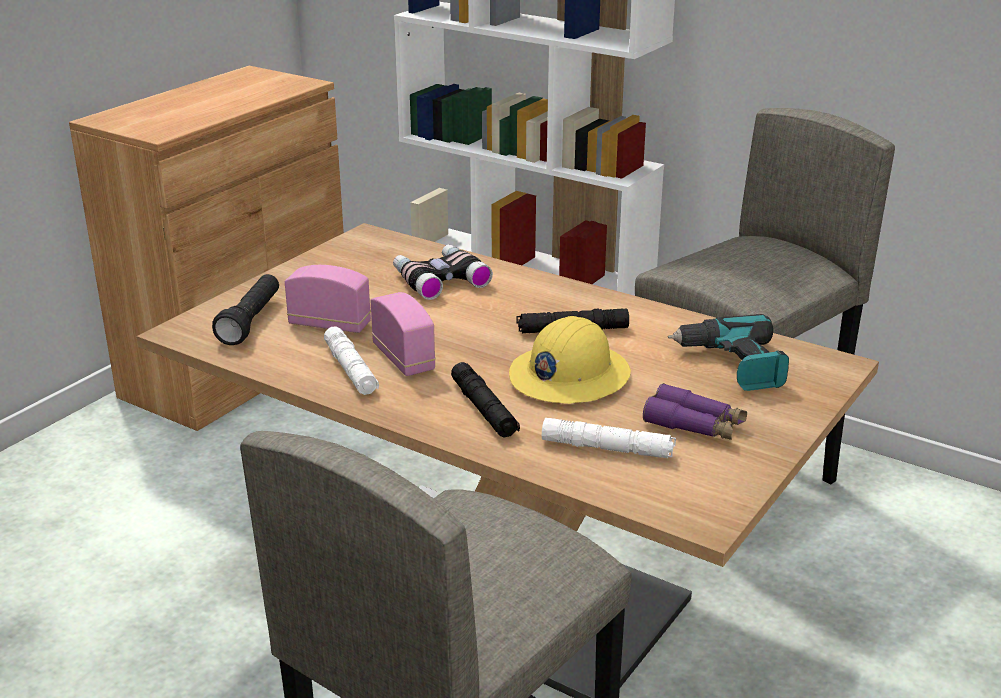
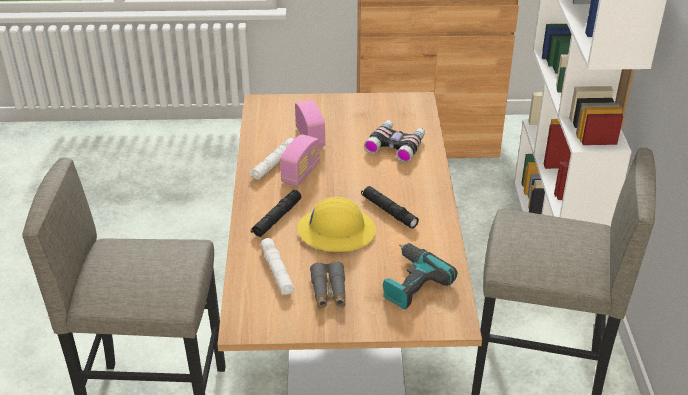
camera: 55 degrees right, 10 degrees up
black flashlight [212,274,279,345] -> none
purple binoculars [643,383,747,440] -> grey binoculars [310,261,346,309]

